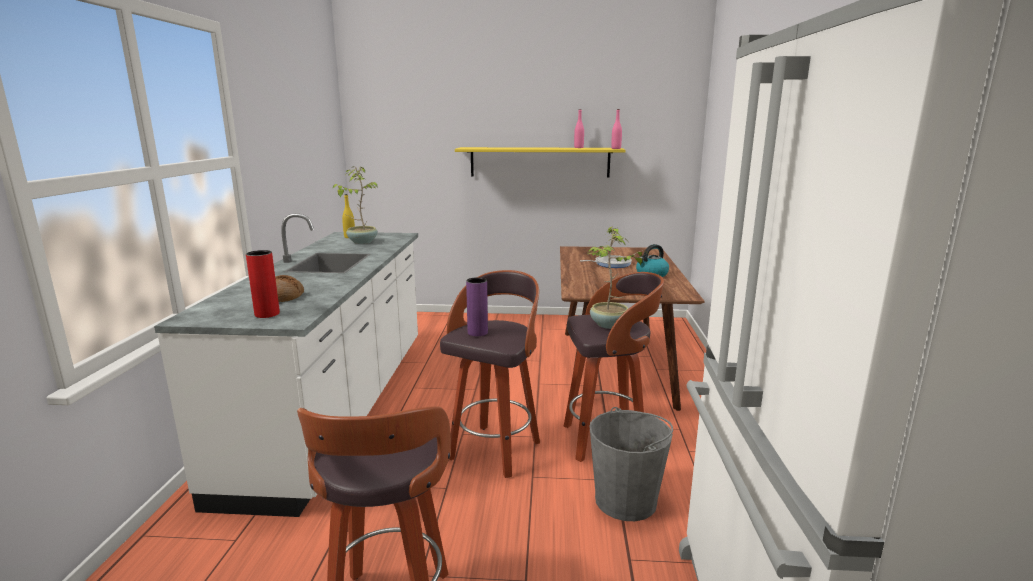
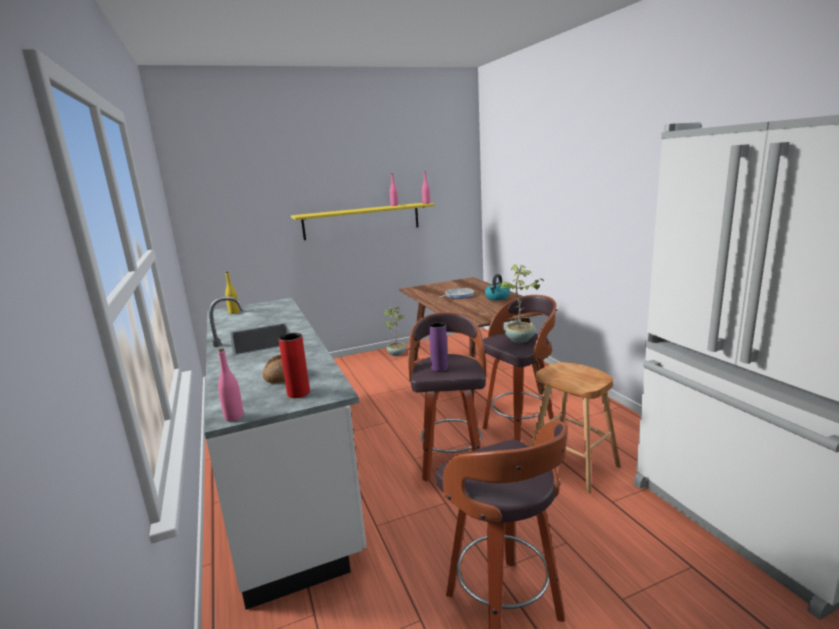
camera: 25 degrees left, 0 degrees up
potted plant [333,166,379,244] -> potted plant moved to [384,307,406,356]
grey bucket [590,407,673,521] -> brown stool [531,362,621,493]
none -> pink bottle [218,348,243,421]

